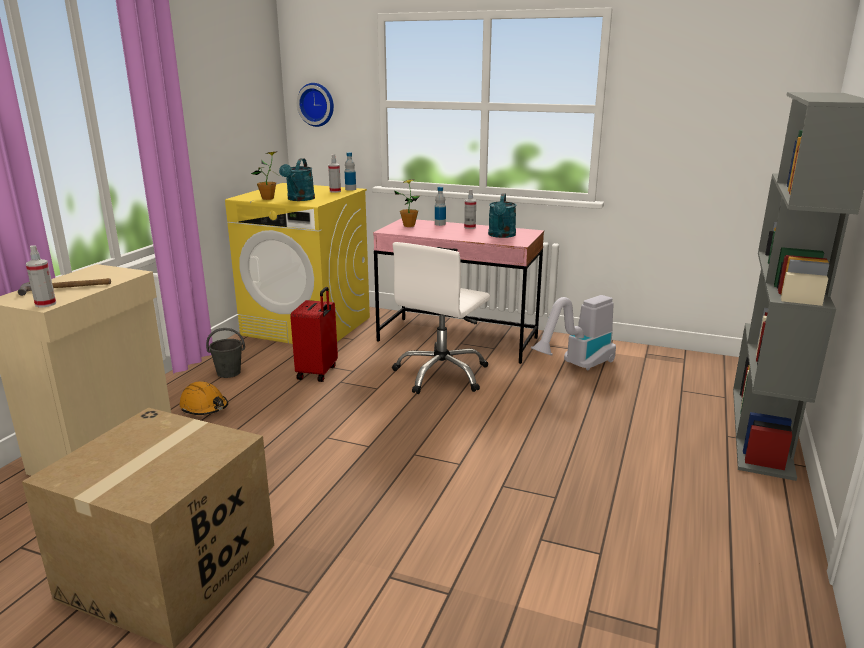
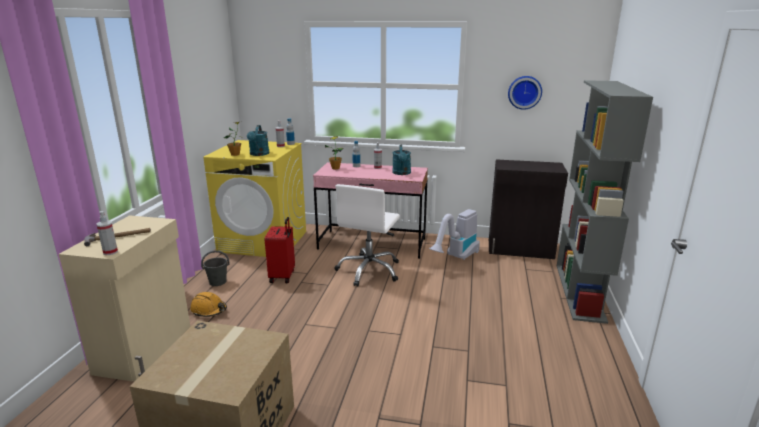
camera: 10 degrees left, 0 degrees up
wall clock [297,83,334,127] -> wall clock moved to [508,76,542,110]
none -> black cabinet [489,159,568,259]

